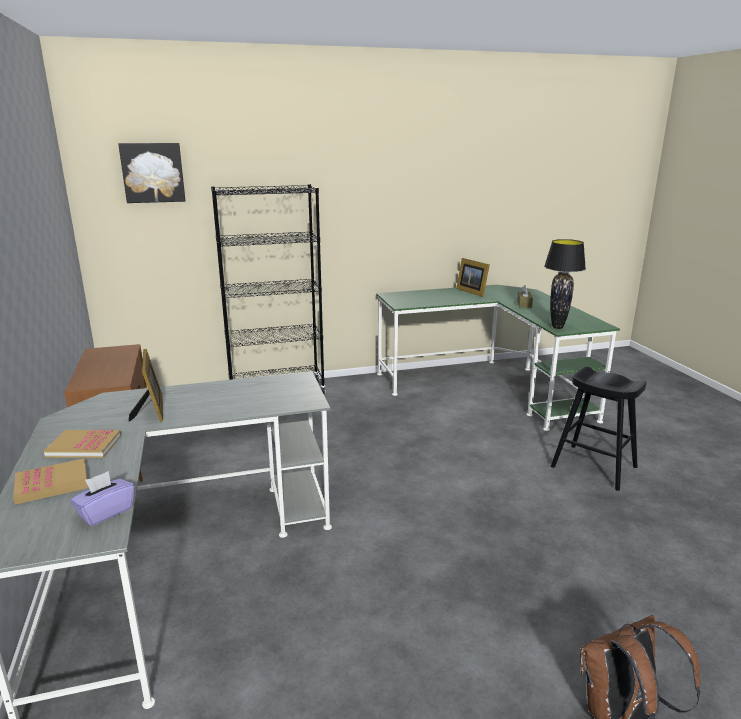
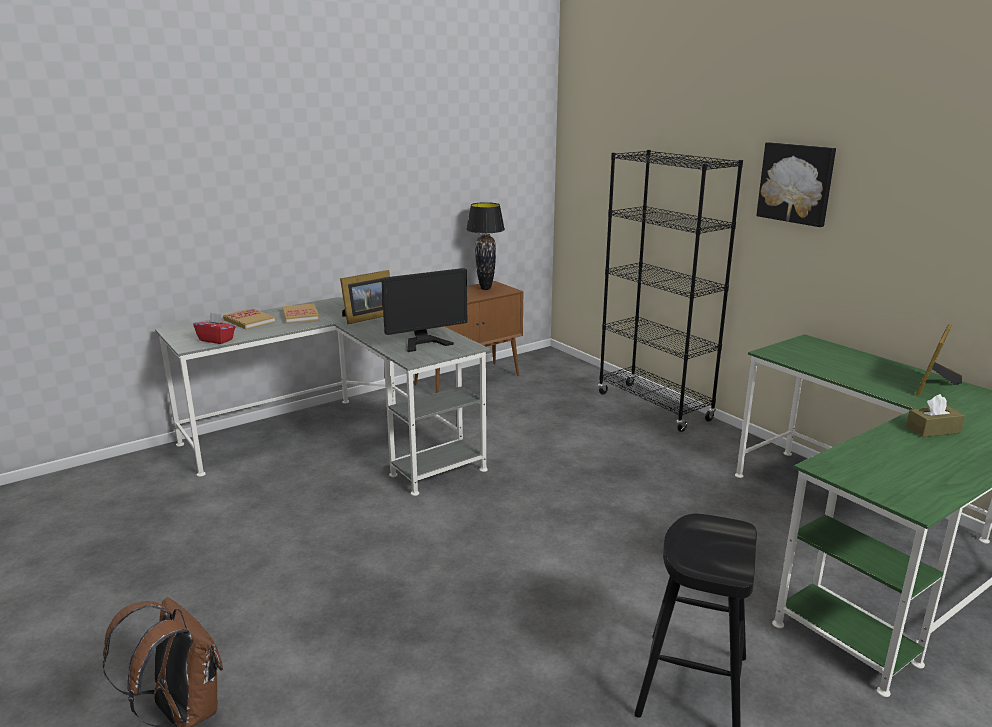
camera: 70 degrees right, 0 degrees up
purple tissue box [70,471,134,526] -> red tissue box [193,312,235,344]
picture [118,143,185,203] -> picture moved to [756,142,836,227]
black table lamp [544,239,586,329] -> black table lamp moved to [466,202,505,290]
none -> monitor [382,268,467,352]

